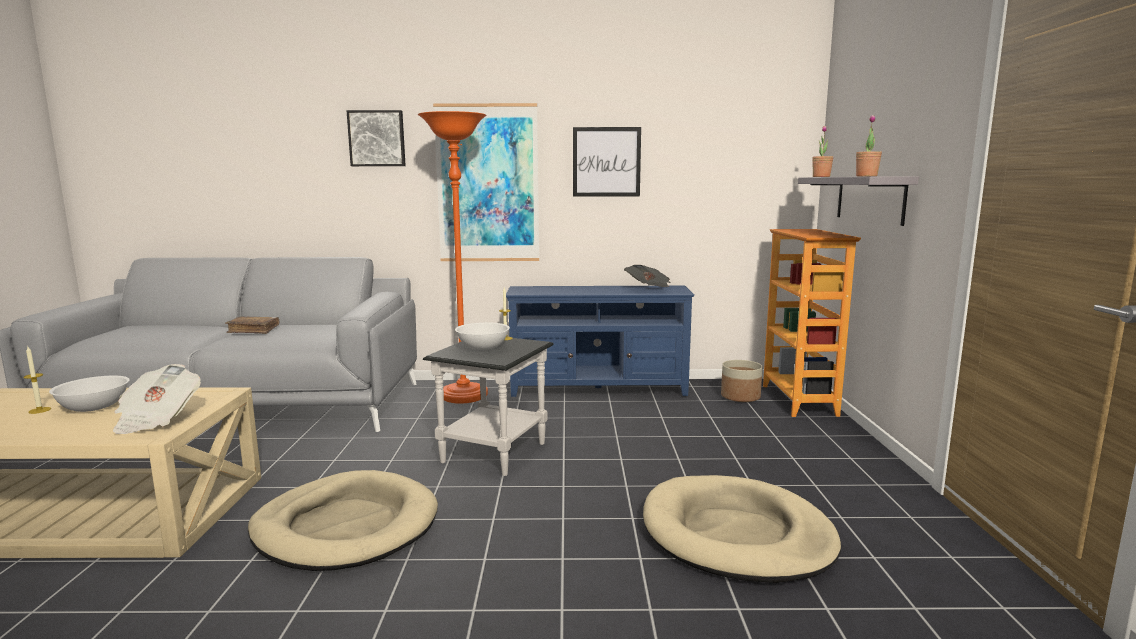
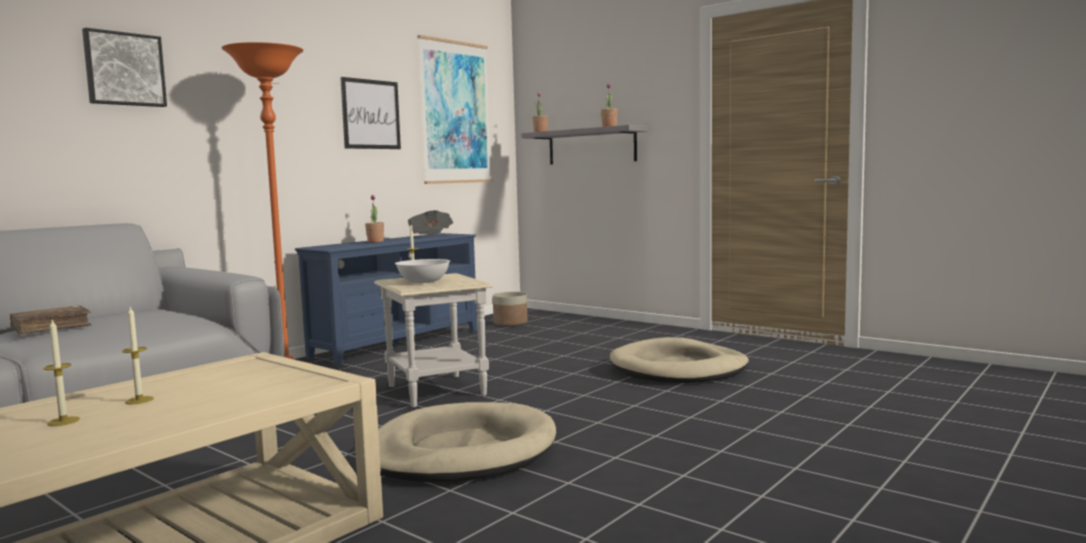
camera: 50 degrees left, 5 degrees down
white bowl [49,376,129,412] -> candle [122,307,154,404]
newspaper [113,364,201,434] -> none
black side table [423,338,554,476] -> beige side table [374,273,493,407]
picture [433,103,539,261] -> picture moved to [417,35,492,184]
bookcase [763,229,861,417] -> none
none -> potted plant [365,195,384,242]

